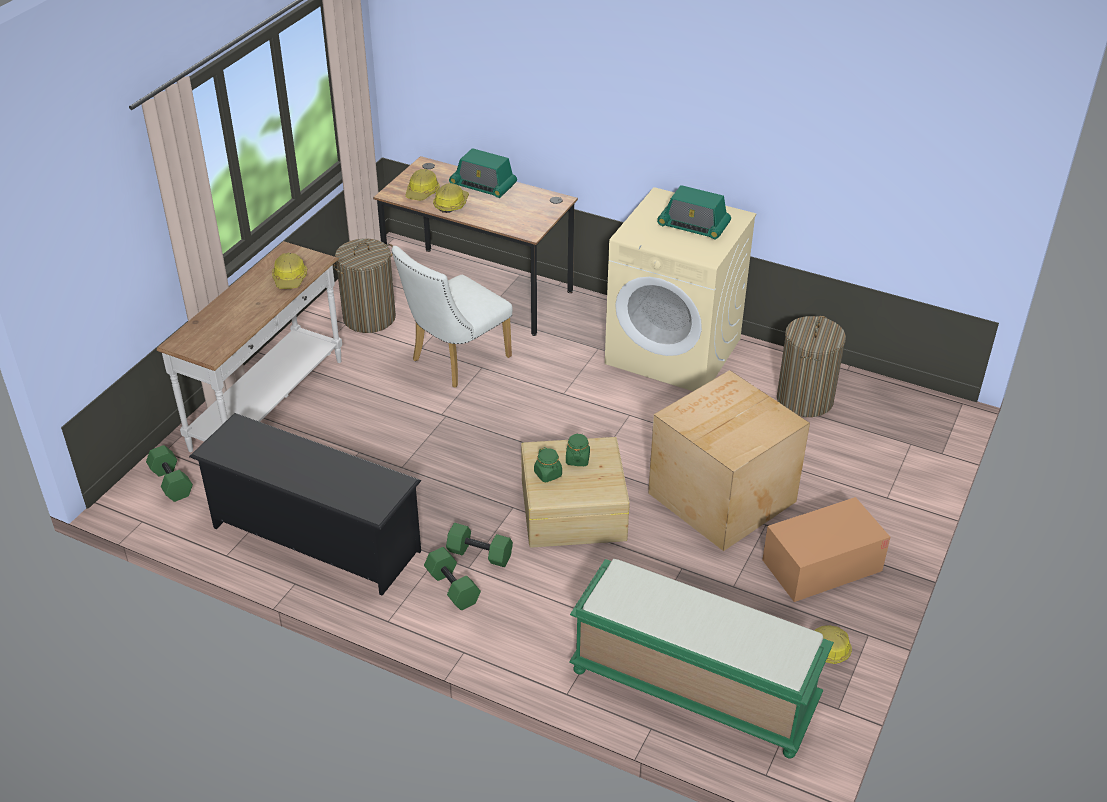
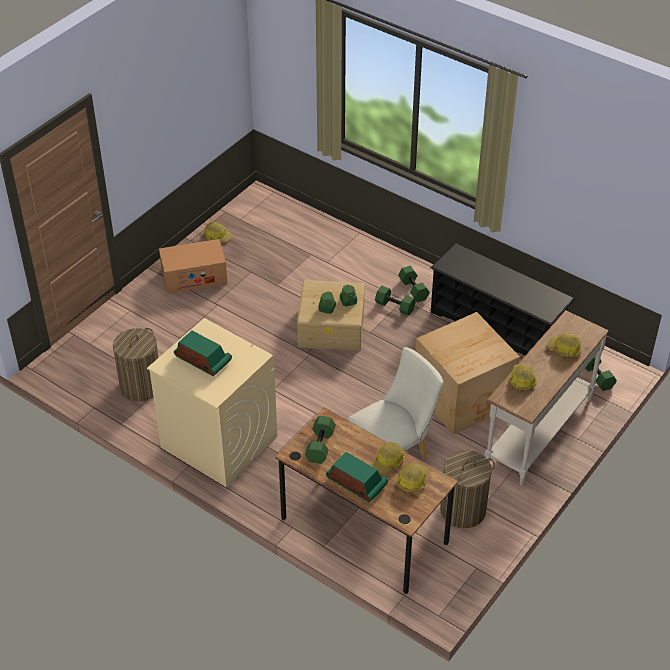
camera: 170 degrees left, 5 degrees up
green bench [569,559,834,758] -> none
cardboard box [648,370,810,551] -> cardboard box moved to [415,312,520,435]
none -> green dumbbell [305,416,336,464]
none -> hard hat [547,333,582,357]

